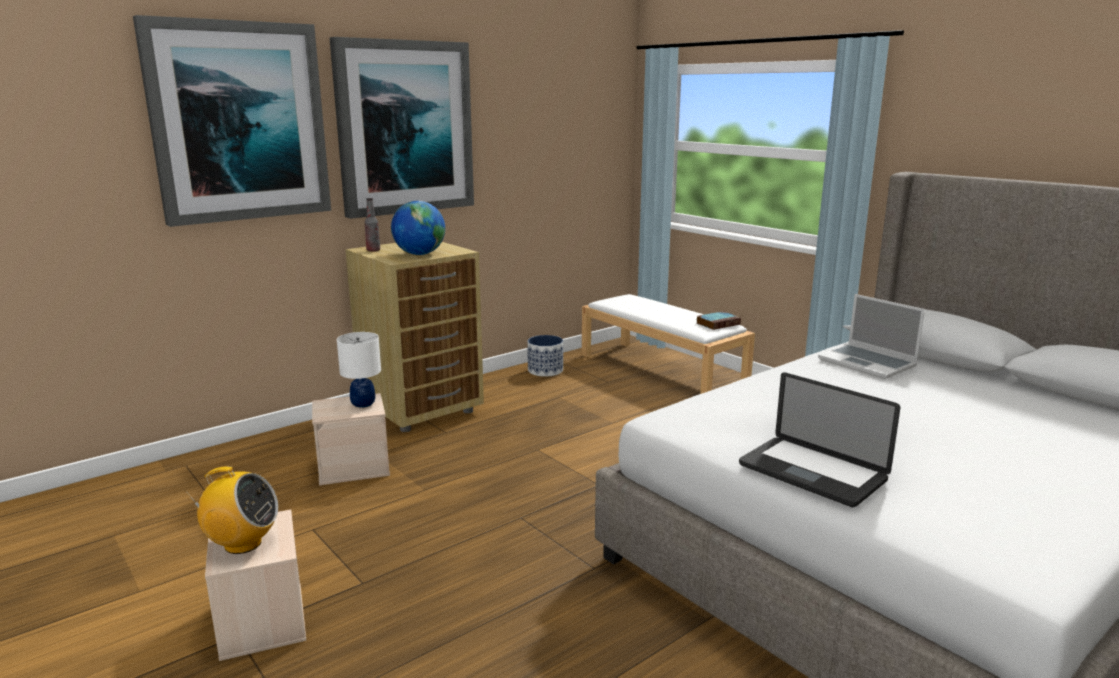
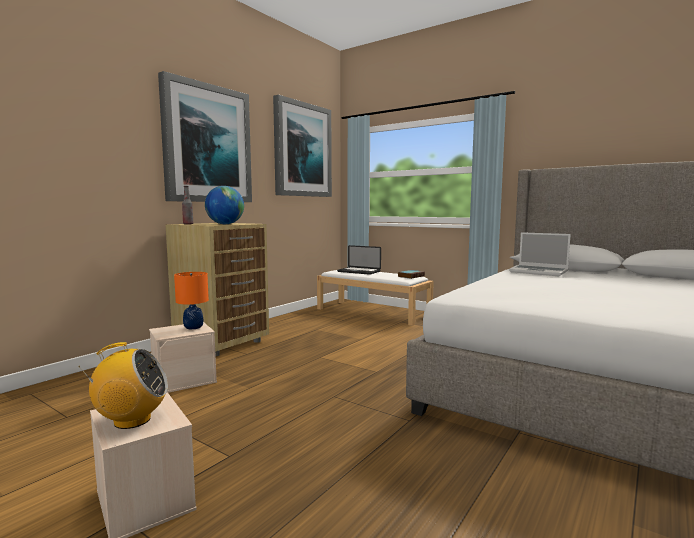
camera: 15 degrees left, 10 degrees down
picture [133,15,331,227] -> picture moved to [273,95,332,197]
white table lamp [337,332,381,408] -> orange table lamp [174,272,209,330]
planter [527,335,563,377] -> none
laptop [739,372,900,507] -> laptop moved to [337,245,381,275]

